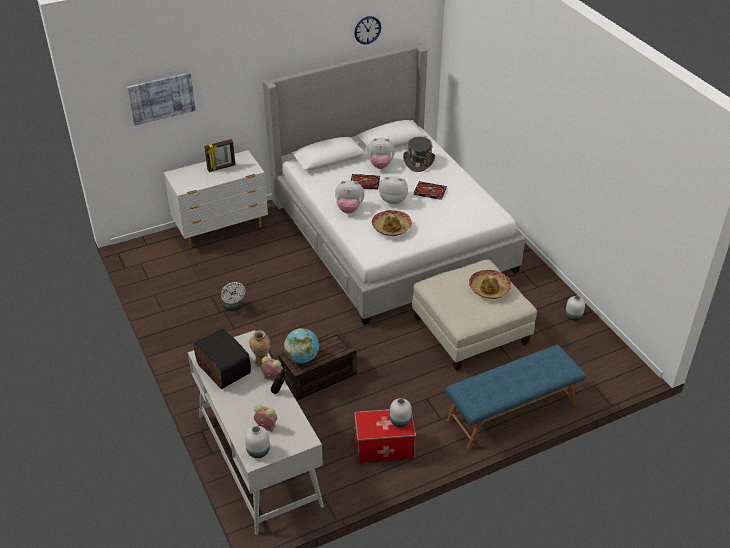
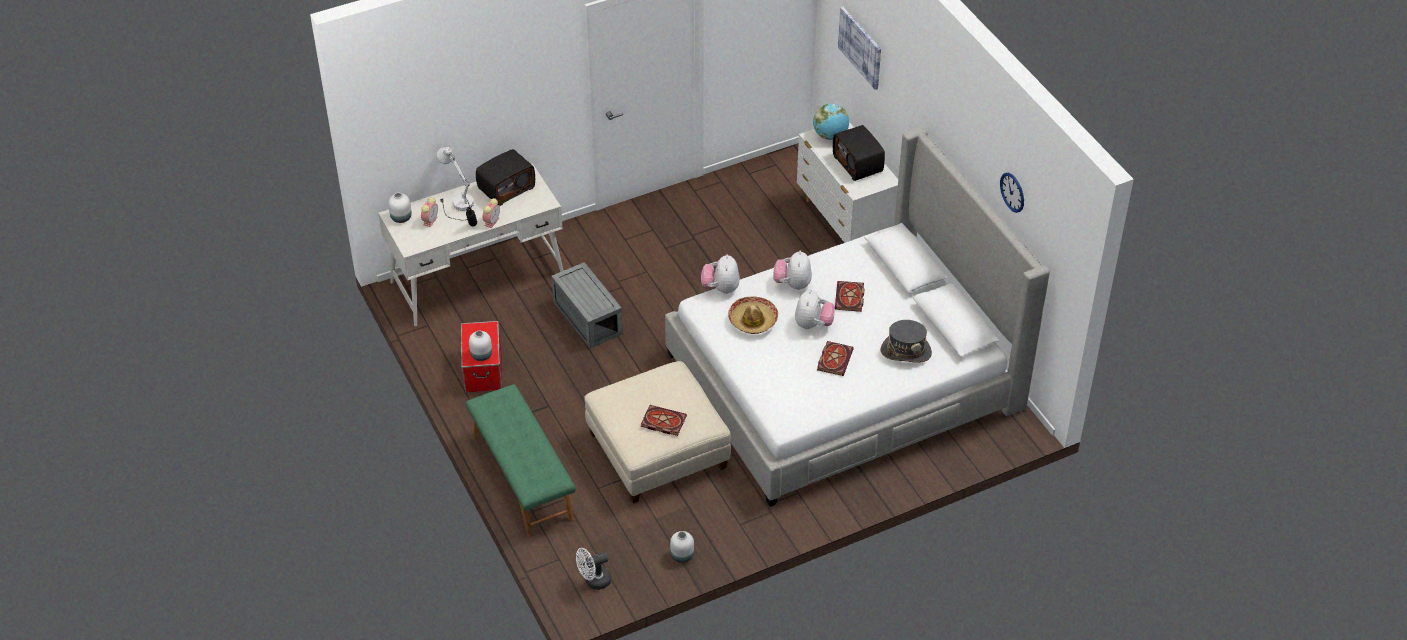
camera: 90 degrees right, 5 degrees up
picture frame [204,139,236,172] -> radio [833,125,885,181]
white fan [221,280,246,311] -> white fan moved to [576,548,611,590]
vase [250,330,270,367] -> none
brown storage box [279,330,357,401] -> grey storage box [551,262,623,348]
globe [284,328,319,363] -> globe moved to [813,104,849,140]
plush toy [367,138,395,169] -> plush toy moved to [701,254,740,294]
blue bench [446,345,586,449] -> green bench [465,384,576,537]
hat [469,270,511,299] -> book [641,405,687,436]
none -> white table lamp [436,147,474,220]

